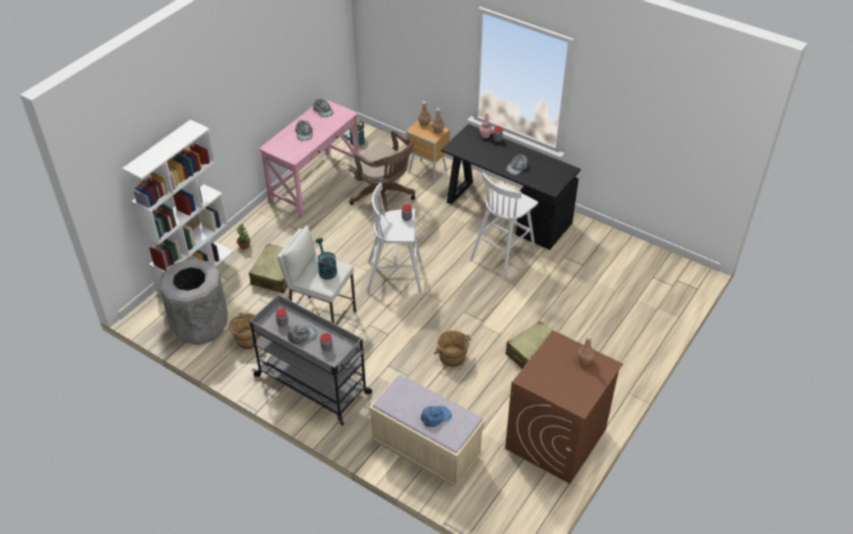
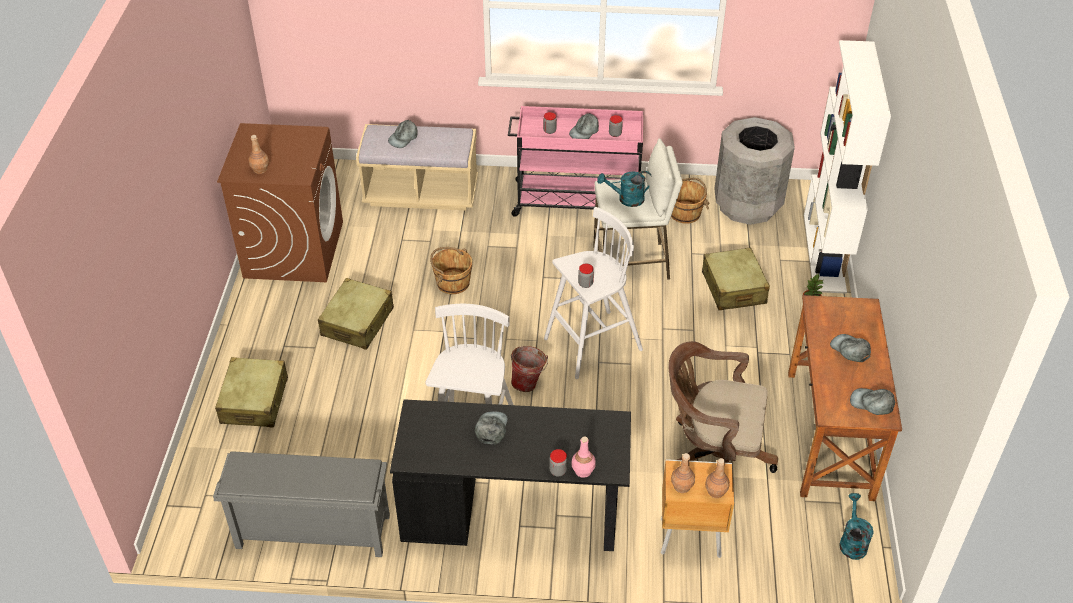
camera: 150 degrees right, 0 degrees up
grey cart [250,294,372,425] -> pink cart [508,106,646,217]
pink desk [259,98,359,217] -> brown desk [788,295,902,501]
turquoise watering can [315,238,337,279] -> turquoise watering can turned 135 degrees clockwise [597,171,652,207]
blue cap [421,406,452,427] -> grey cap [388,119,417,148]
none -> grey shoe rack [213,451,390,557]
none -> beige suitcase [215,357,288,428]
none -> bucket [511,346,548,392]

